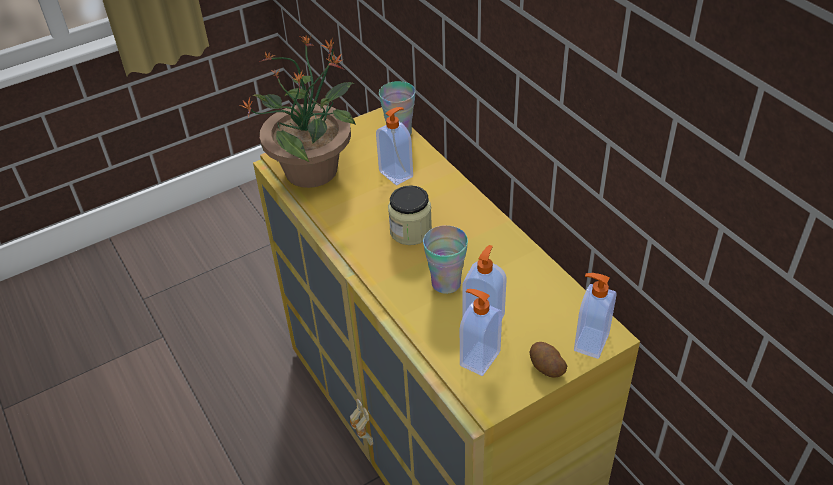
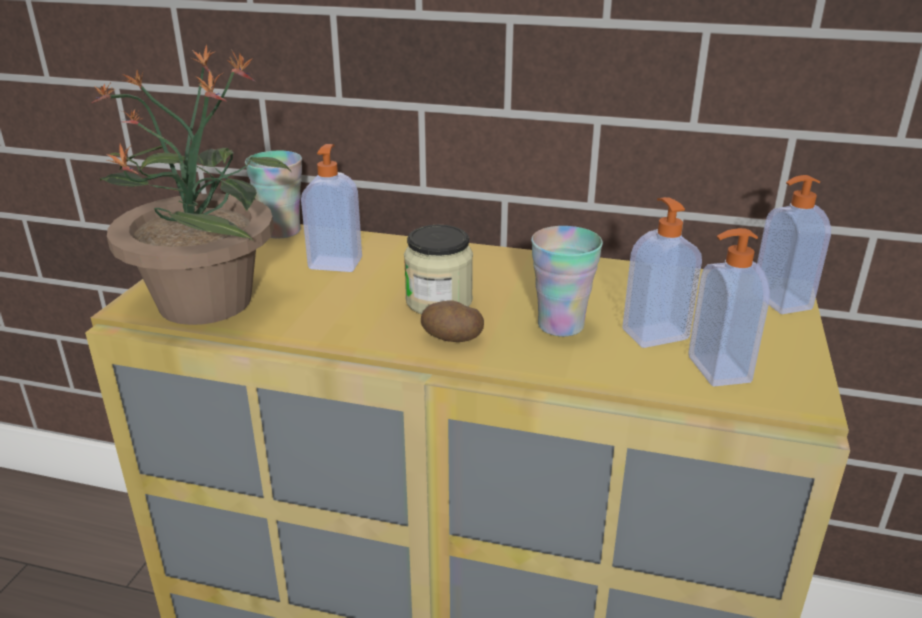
camera: 45 degrees left, 15 degrees down
potato [529,342,567,378] -> potato moved to [421,300,484,342]

